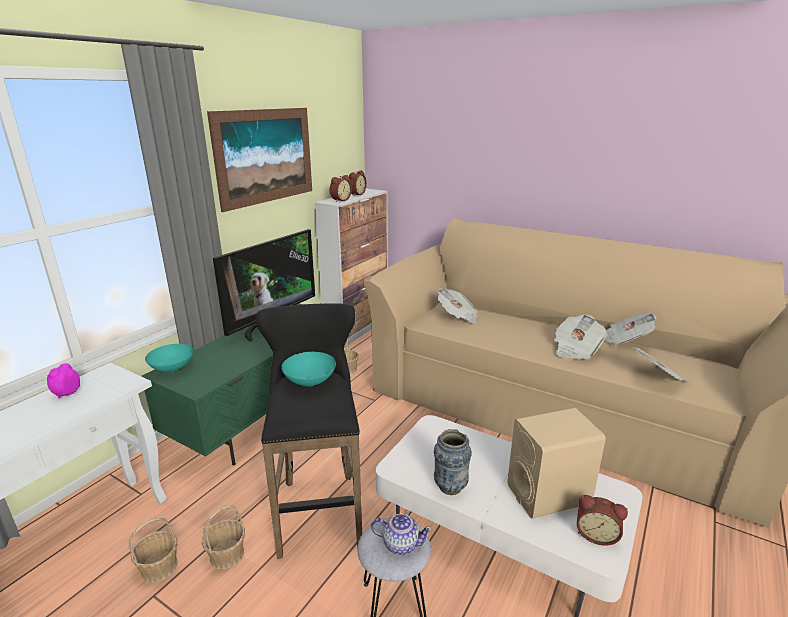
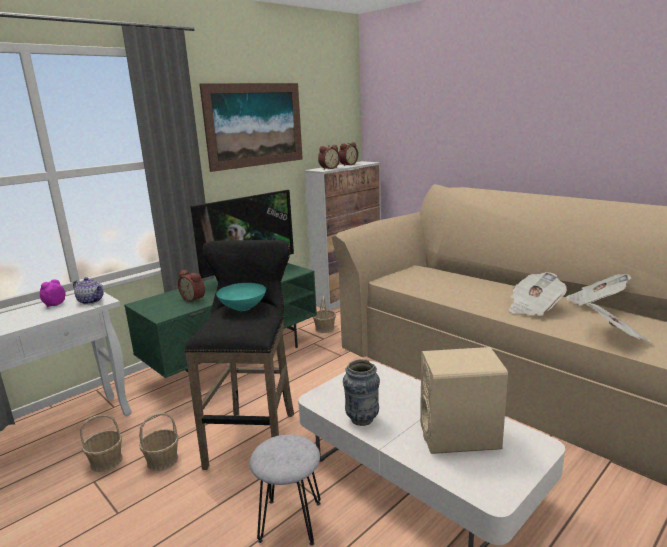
camera: 15 degrees right, 5 degrees down
turquoise bowl [145,344,194,372] -> none
teapot [371,514,432,555] -> teapot moved to [73,277,104,304]
newspaper [438,288,478,324] -> none
alarm clock [577,495,628,546] -> alarm clock moved to [178,270,205,302]

